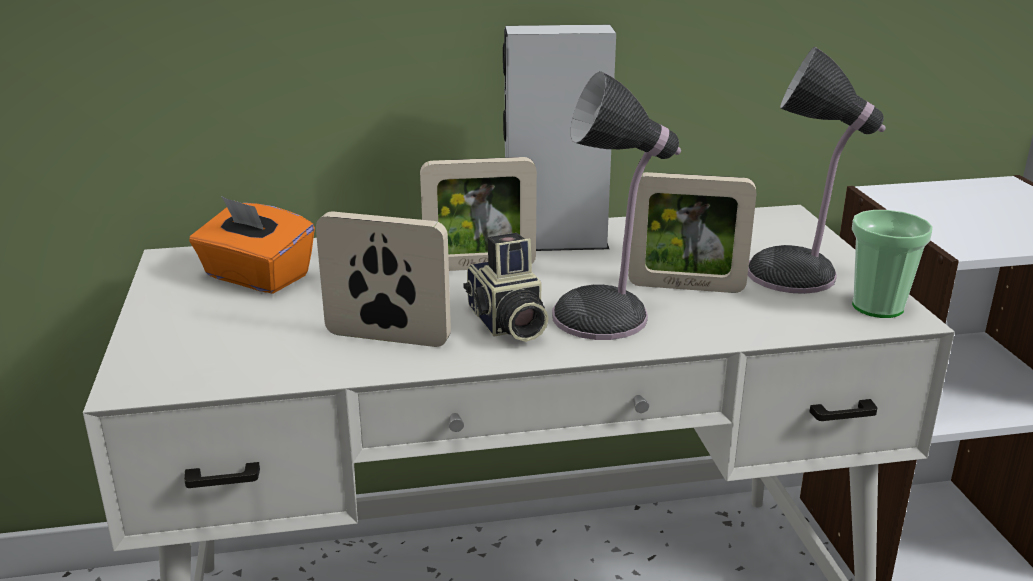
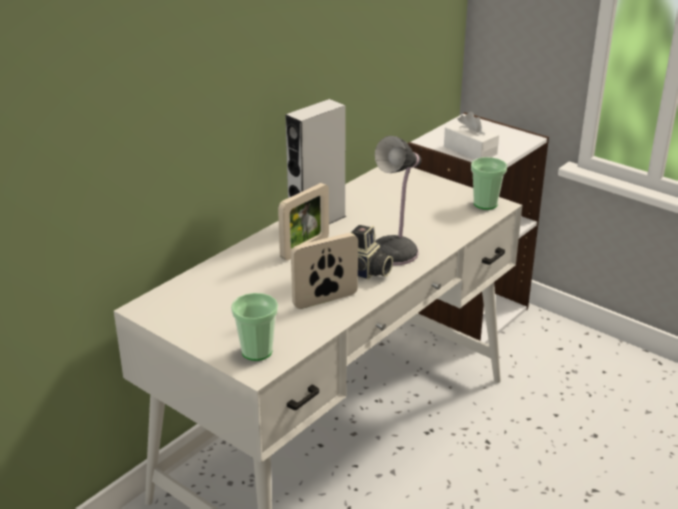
camera: 40 degrees left, 5 degrees up
orange tissue box [189,196,315,294] -> none
picture frame [628,172,756,293] -> none
table lamp [748,46,886,294] -> none
none -> cup [231,293,278,361]
none -> white tissue box [444,112,499,160]

